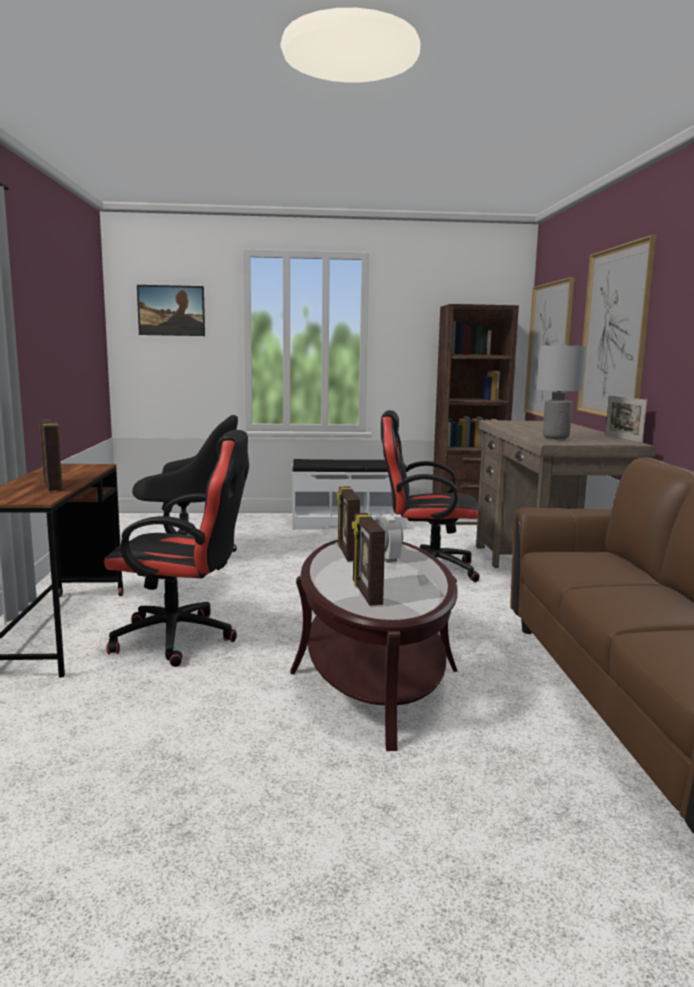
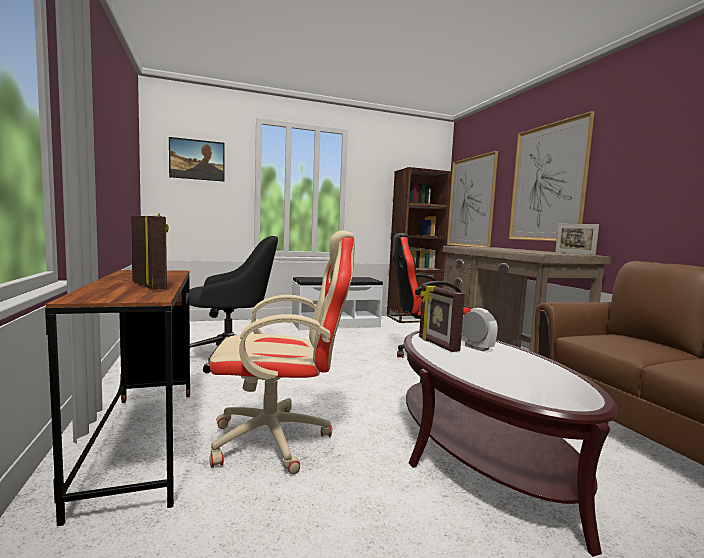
camera: 15 degrees left, 5 degrees down
black office chair [104,430,249,667] -> beige office chair [209,230,355,474]
picture frame [352,513,385,606] -> none
grey table lamp [537,344,587,440] -> none

